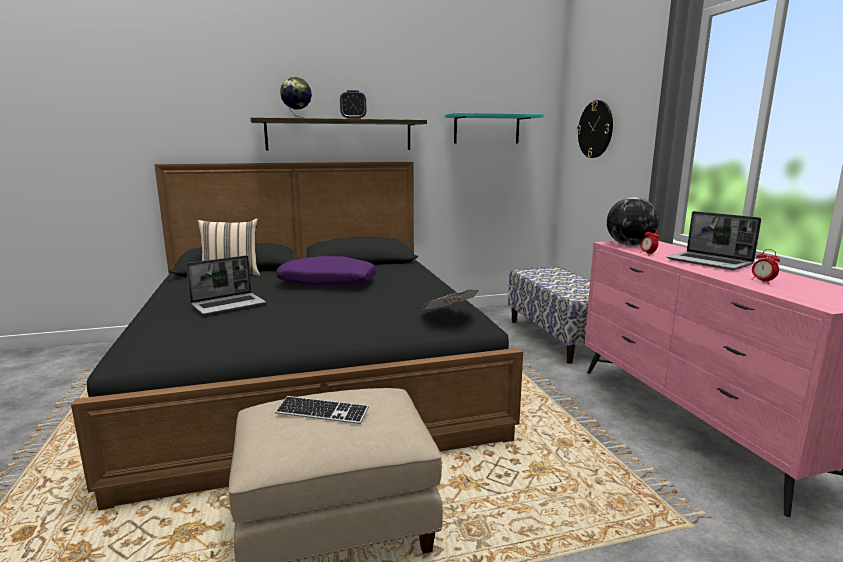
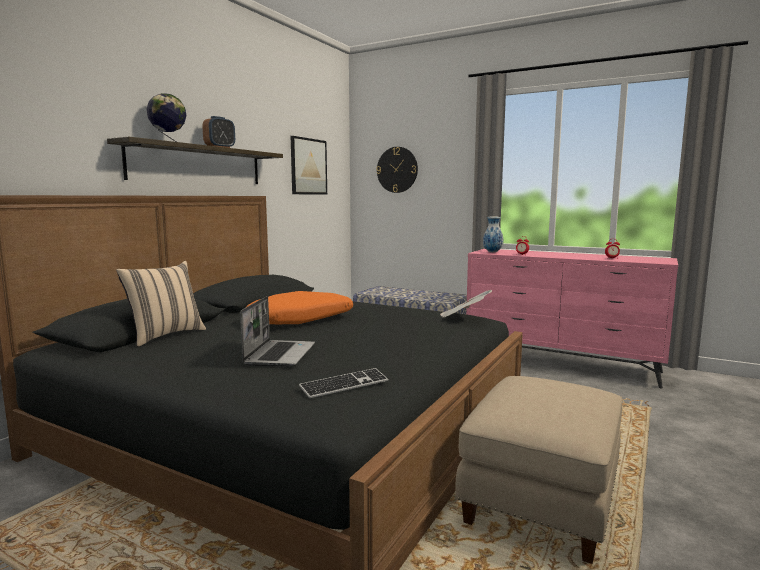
camera: 45 degrees left, 5 degrees down
keyboard [275,396,369,424] -> keyboard moved to [299,368,388,398]
purple pillow [276,256,376,286] -> orange pillow [246,291,353,324]
turquoise shelf [445,113,544,144] -> picture [291,136,327,195]
globe [607,197,659,246] -> vase [483,216,503,252]
laptop [667,211,761,270] -> none

